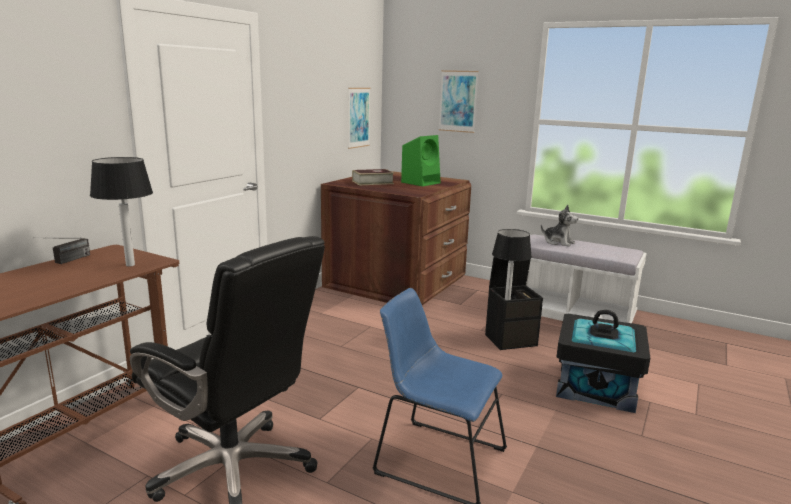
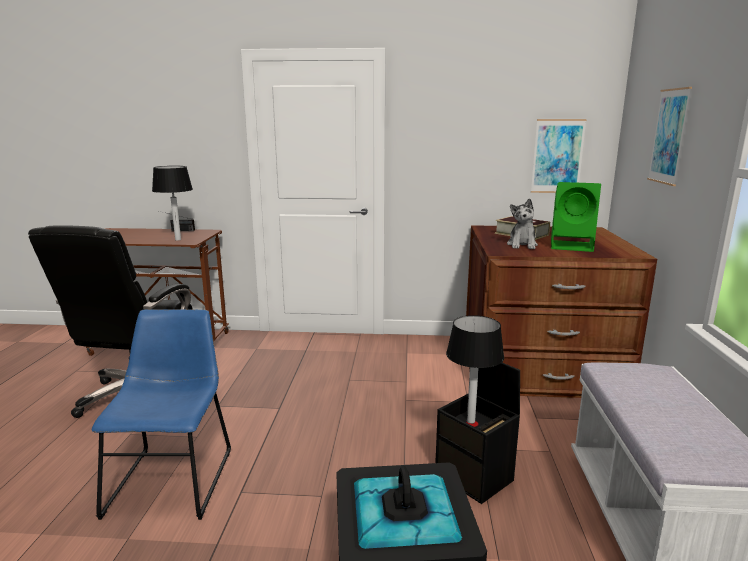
camera: 65 degrees right, 0 degrees up
plush toy [541,205,578,247] -> plush toy moved to [507,198,538,249]

